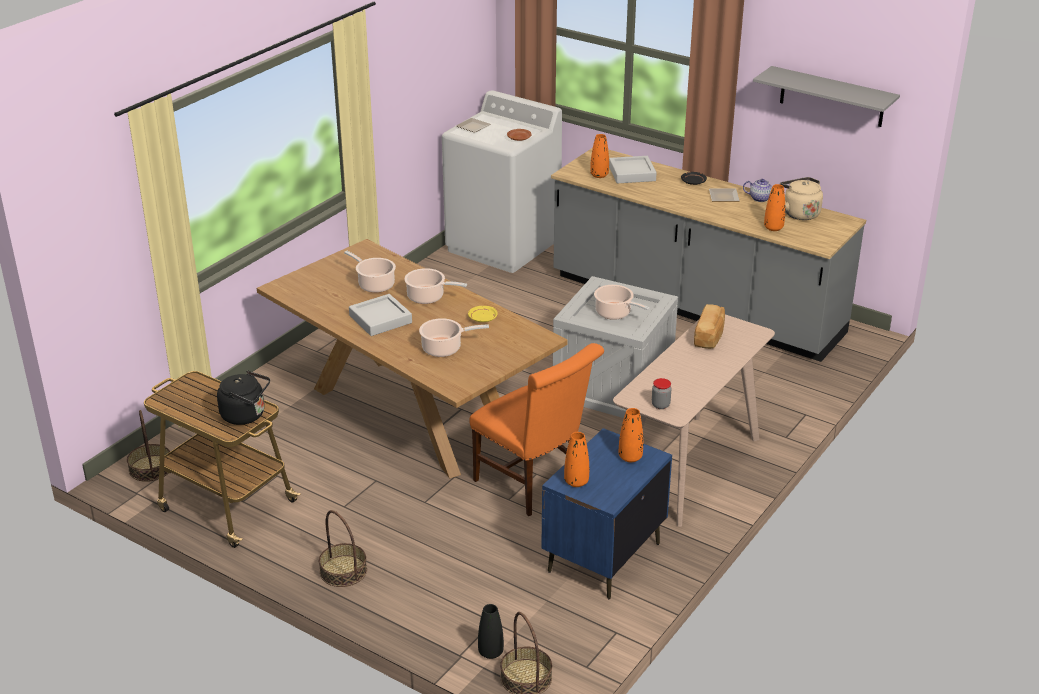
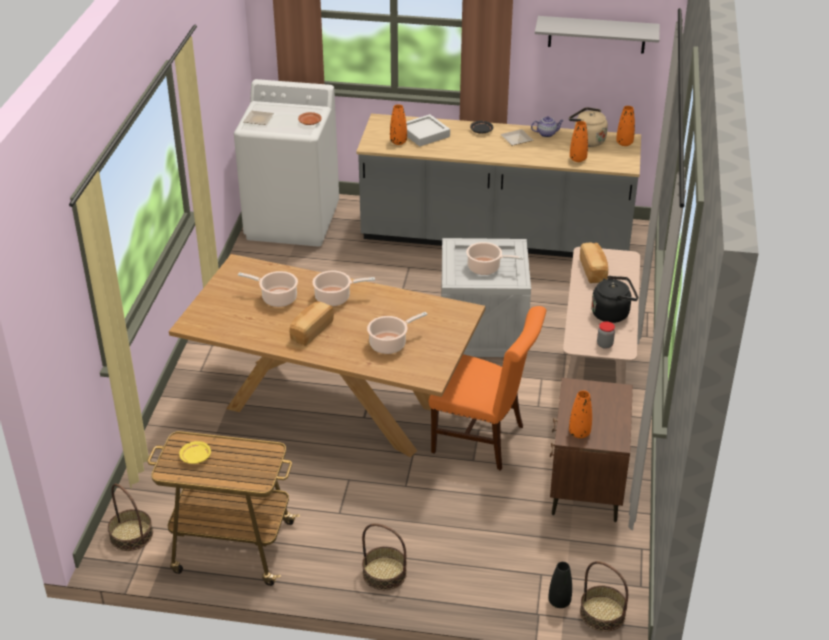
camera: 25 degrees left, 5 degrees up
black kettle [217,371,270,425] -> black kettle moved to [591,276,638,323]
grey tray [349,294,412,336] -> bread [290,301,334,346]
yellow plate [468,306,498,322] -> yellow plate moved to [179,441,211,464]
blue nightstand [541,428,672,599] -> brown nightstand [550,378,633,522]
orange vase [619,408,643,463] -> orange vase moved to [616,106,635,146]

